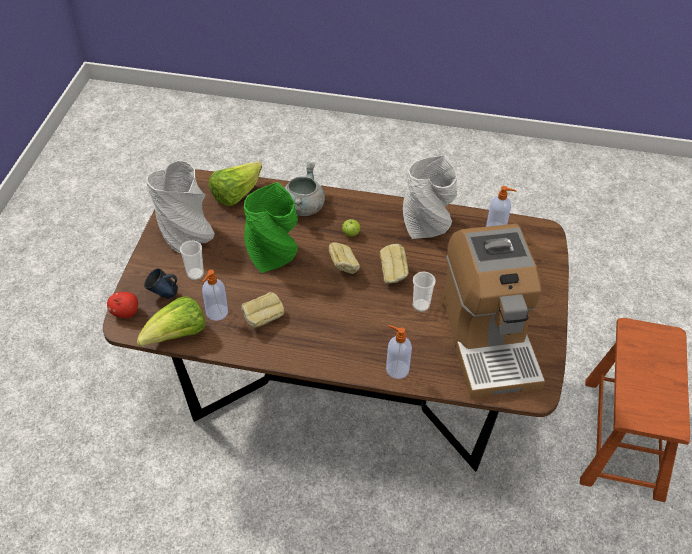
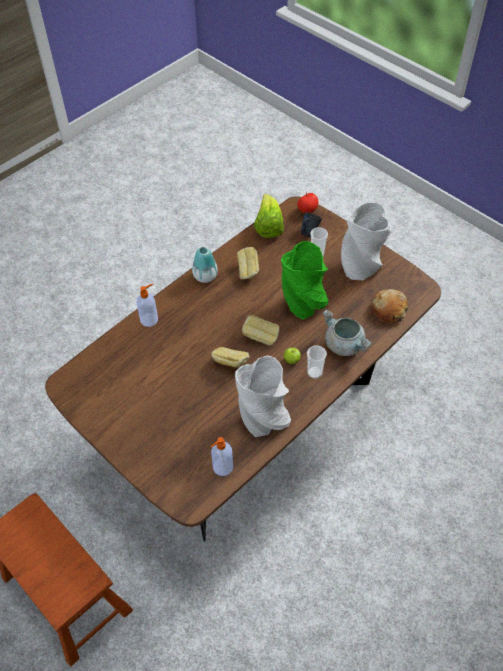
camera: 125 degrees right, 5 degrees up
soap dispenser [202,270,228,321] -> none
lettuce [209,161,262,207] -> bread [371,289,408,323]
cup [413,271,436,312] -> cup moved to [307,345,327,379]
coffee machine [441,224,545,398] -> none
none -> vase [192,247,218,283]

